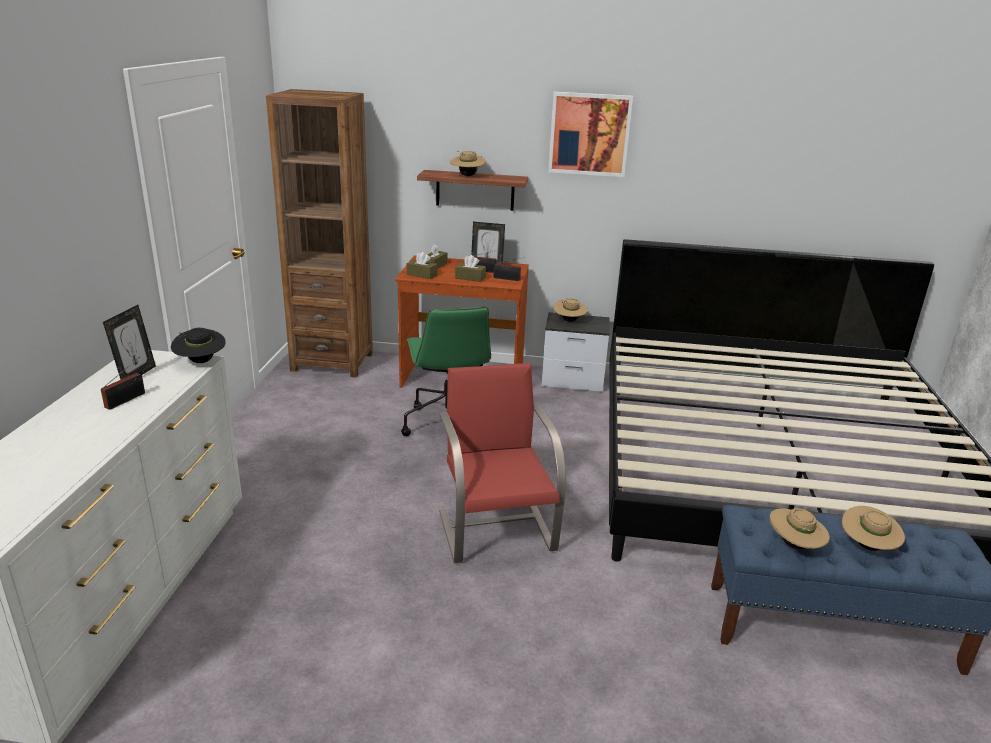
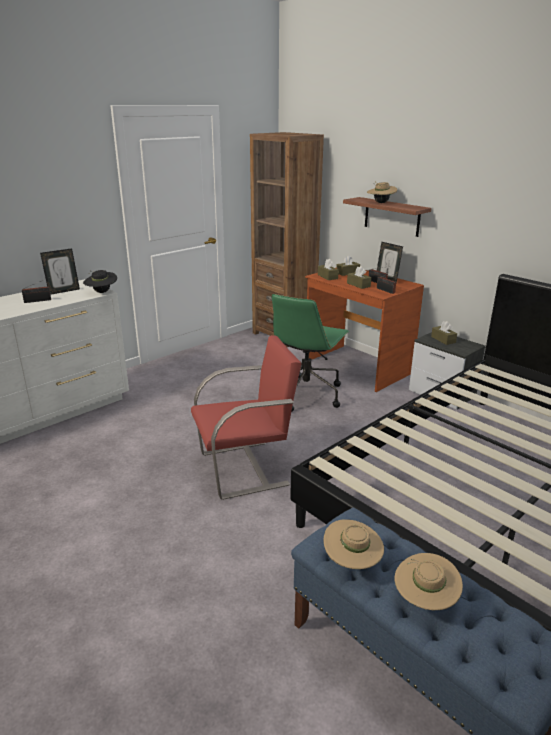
camera: 40 degrees right, 0 degrees up
red chair [439,363,566,563] -> red chair turned 45 degrees clockwise [191,335,302,500]
picture [548,92,633,177] -> none
beige hat [553,298,588,322] -> brown tissue box [431,321,457,345]

